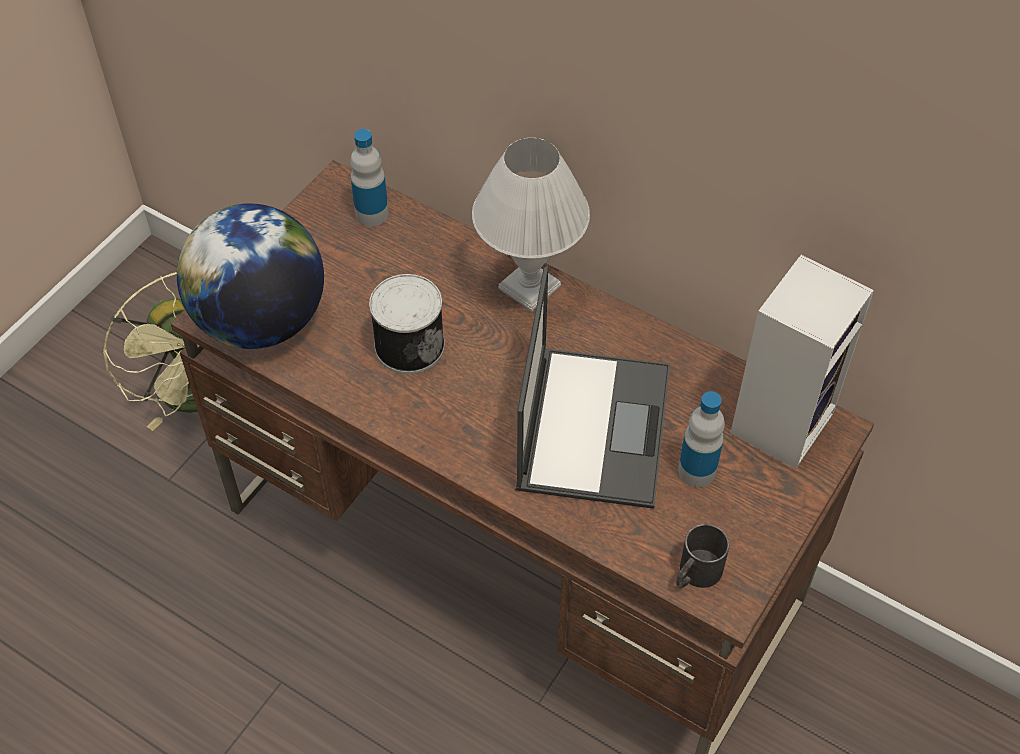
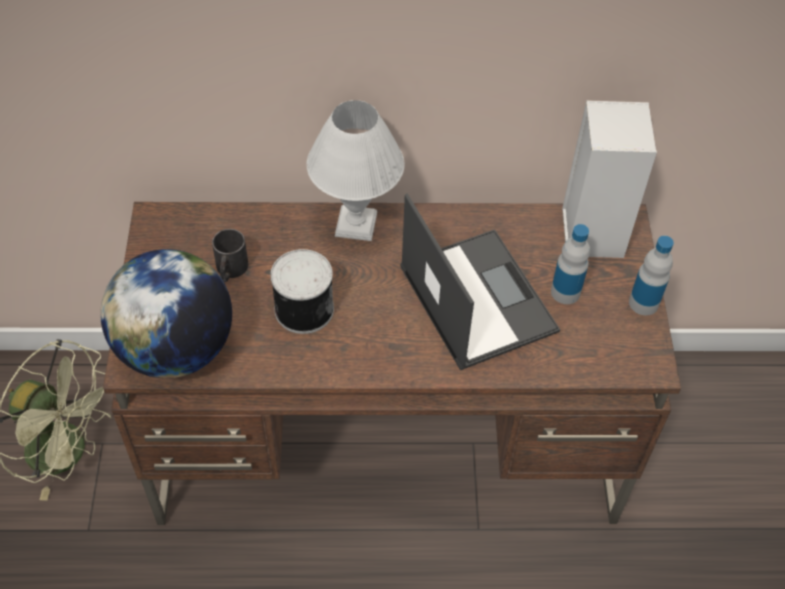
camera: 35 degrees left, 0 degrees up
bottle [350,129,389,226] -> bottle moved to [629,236,674,315]
black mug [676,524,729,588] -> black mug moved to [212,229,248,282]

